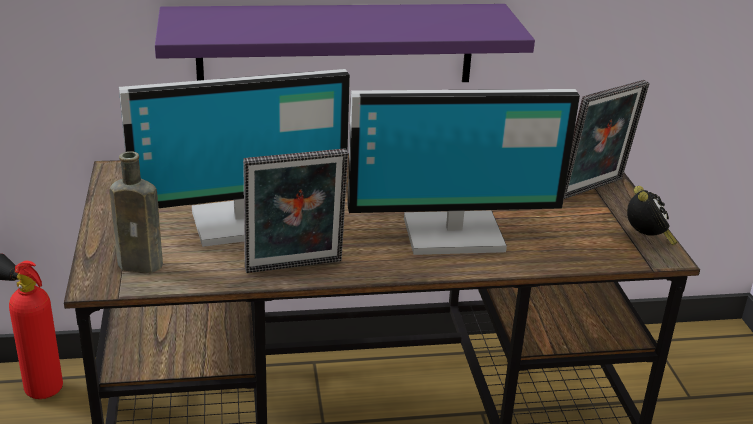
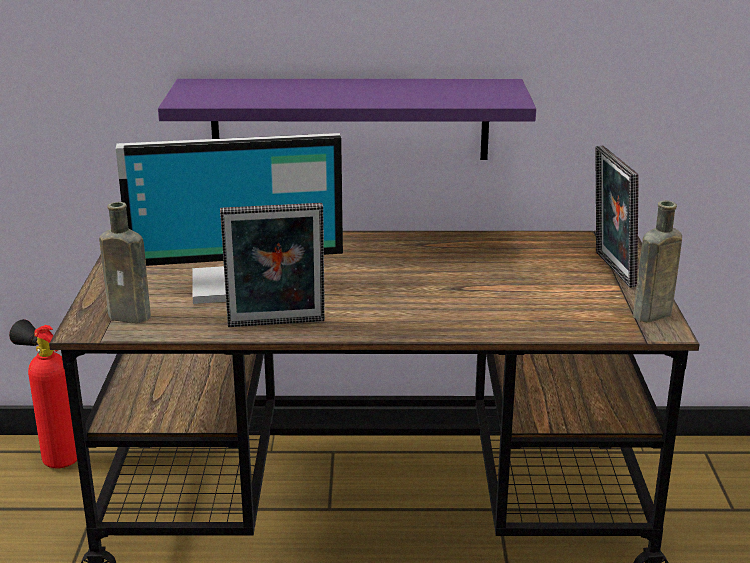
camera: 10 degrees right, 5 degrees down
monitor [347,89,580,255] -> none
picture frame [564,80,650,199] -> picture frame turned 105 degrees clockwise [595,145,639,288]
alarm clock [627,186,678,246] -> brown bottle [633,201,682,323]

